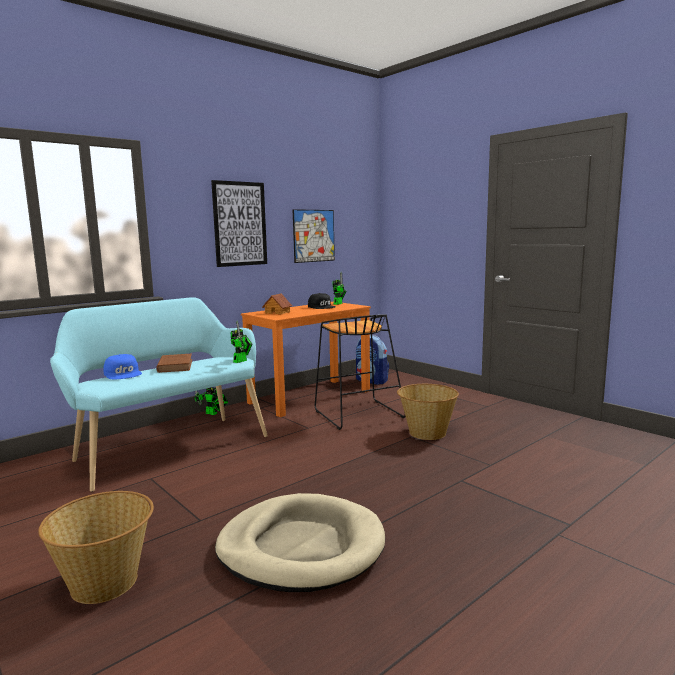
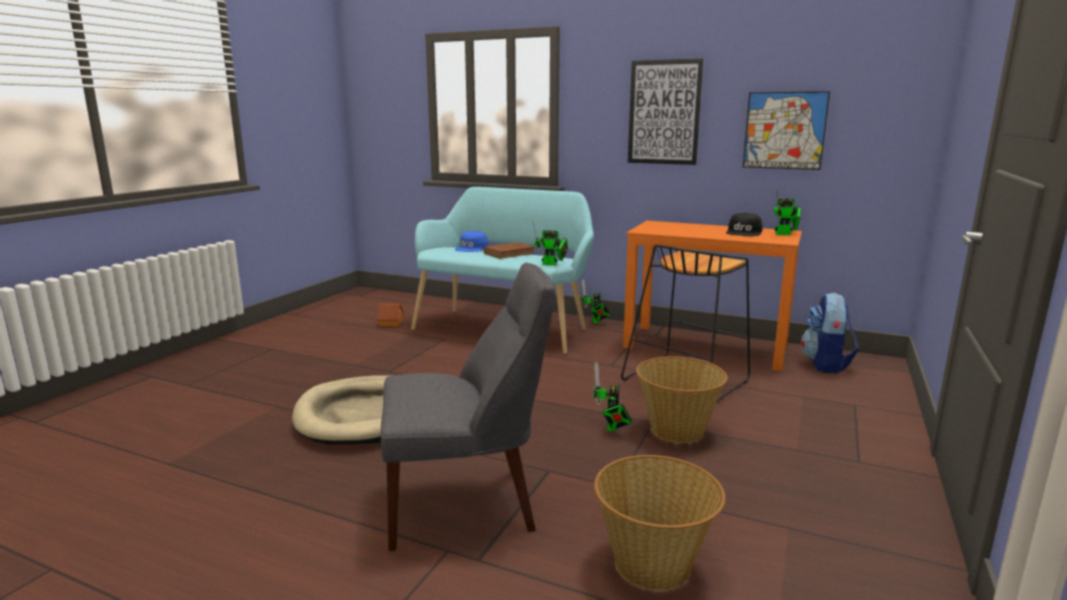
camera: 65 degrees right, 5 degrees up
basket [38,491,154,604] -> basket moved to [594,455,726,591]
toy house [262,293,292,314] -> toy house moved to [377,303,404,327]
none -> grey chair [381,263,556,551]
none -> toy robot [593,362,632,431]

